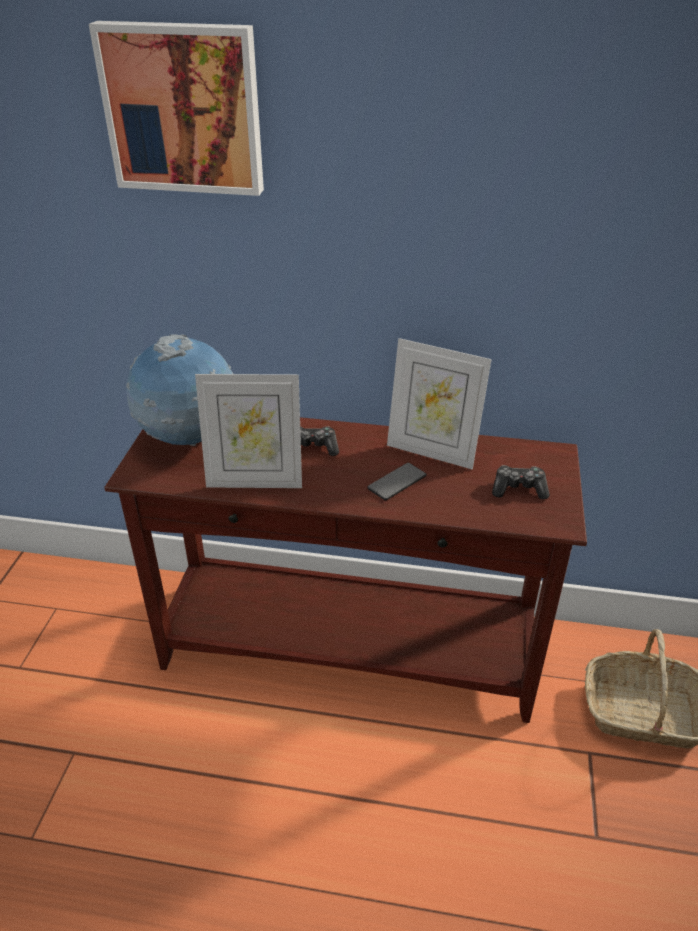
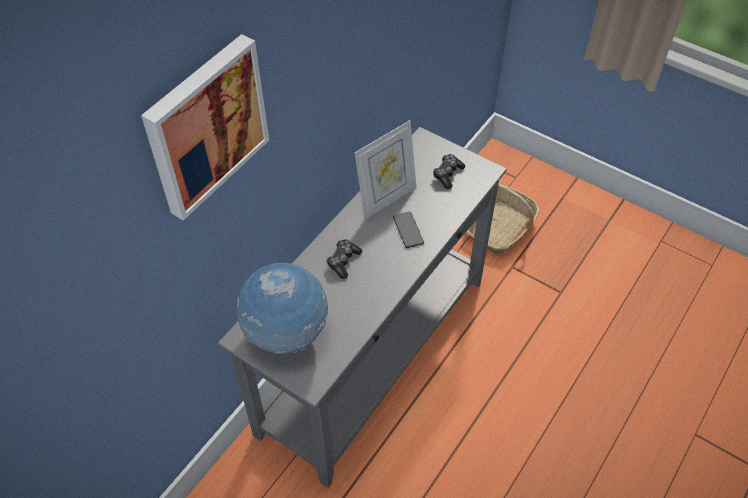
camera: 65 degrees left, 15 degrees up
brown console table [104,417,587,723] -> grey console table [218,127,507,488]
picture frame [195,374,302,488] -> none

